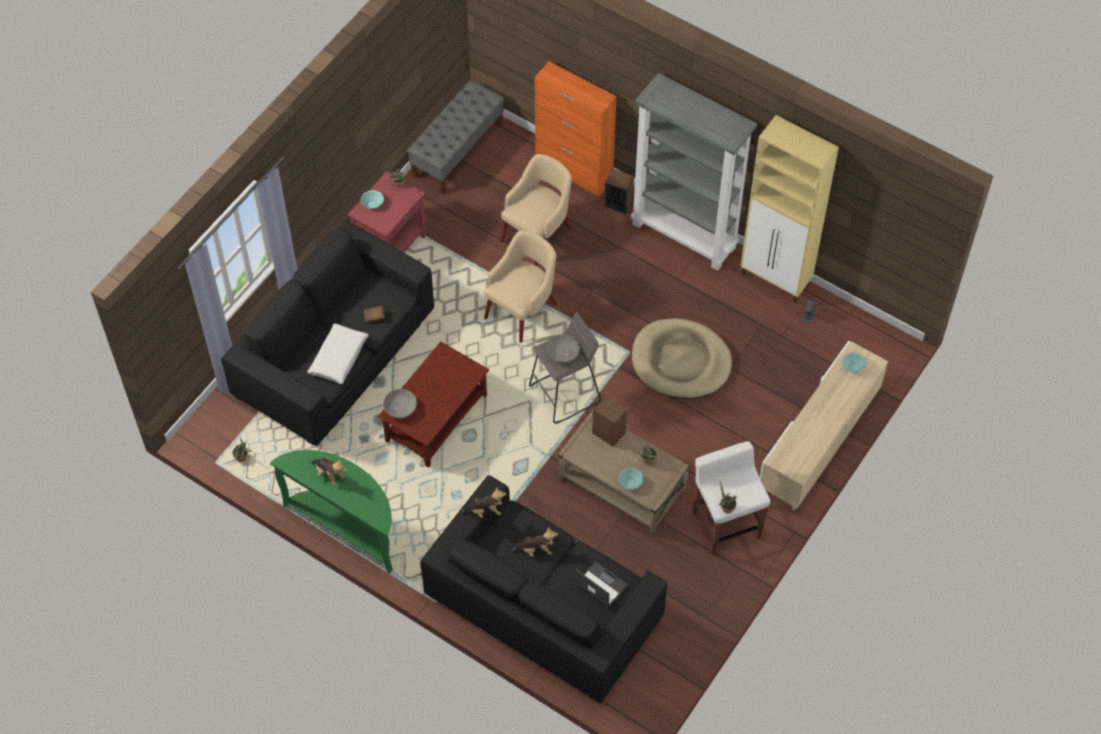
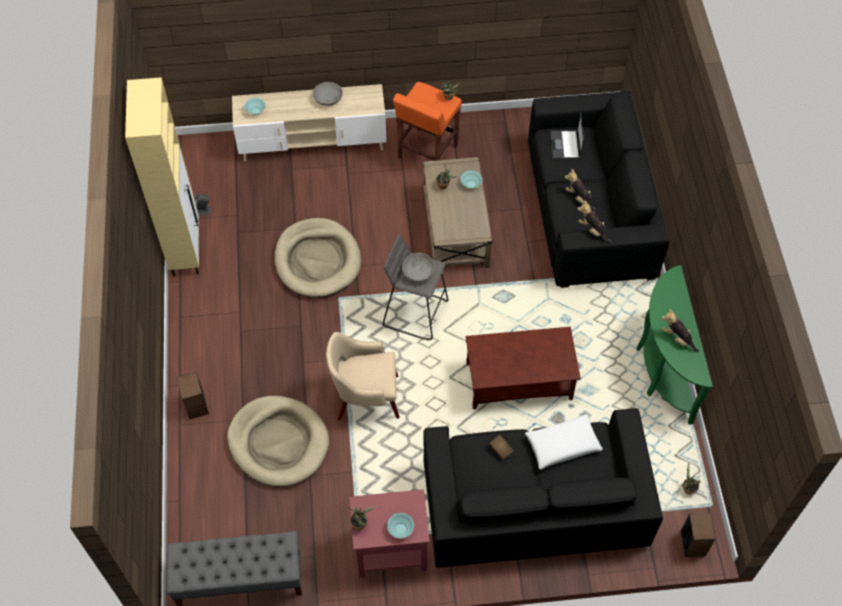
camera: 130 degrees left, 0 degrees up
plush toy [309,458,347,485] -> plush toy turned 45 degrees counterclockwise [662,309,699,352]
grey bowl [383,389,417,418] -> grey bowl moved to [313,82,343,106]
beige armchair [501,154,572,265] -> beige dog bed [227,396,329,487]
orange cabinet [535,61,617,197] -> none
speaker [592,396,627,447] -> speaker moved to [681,512,716,557]
grey bookcase [631,73,757,271] -> none
white stool [692,441,770,555] -> orange stool [393,82,462,161]

